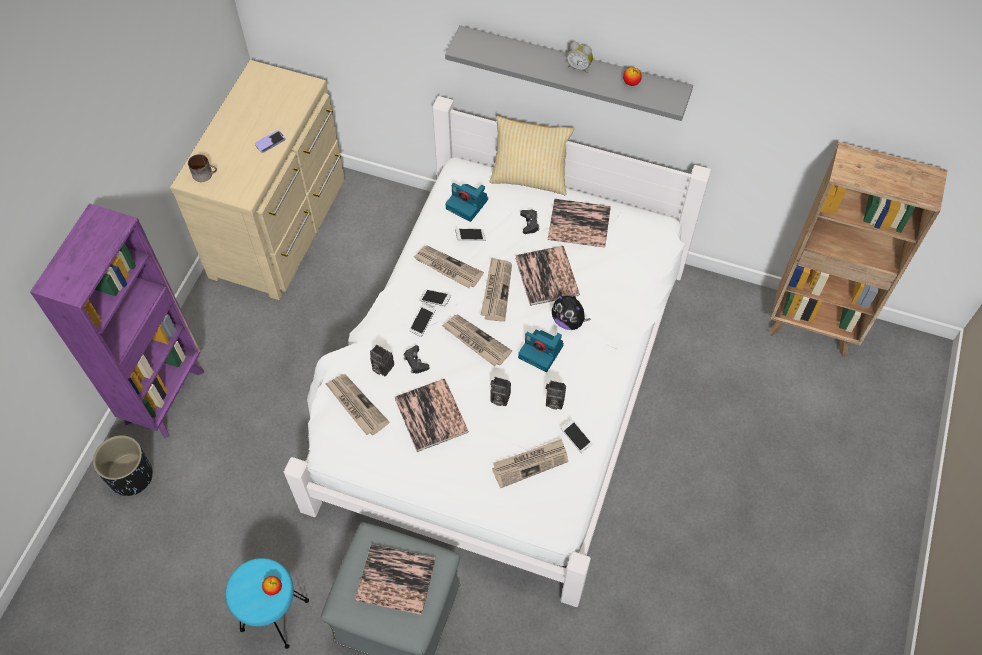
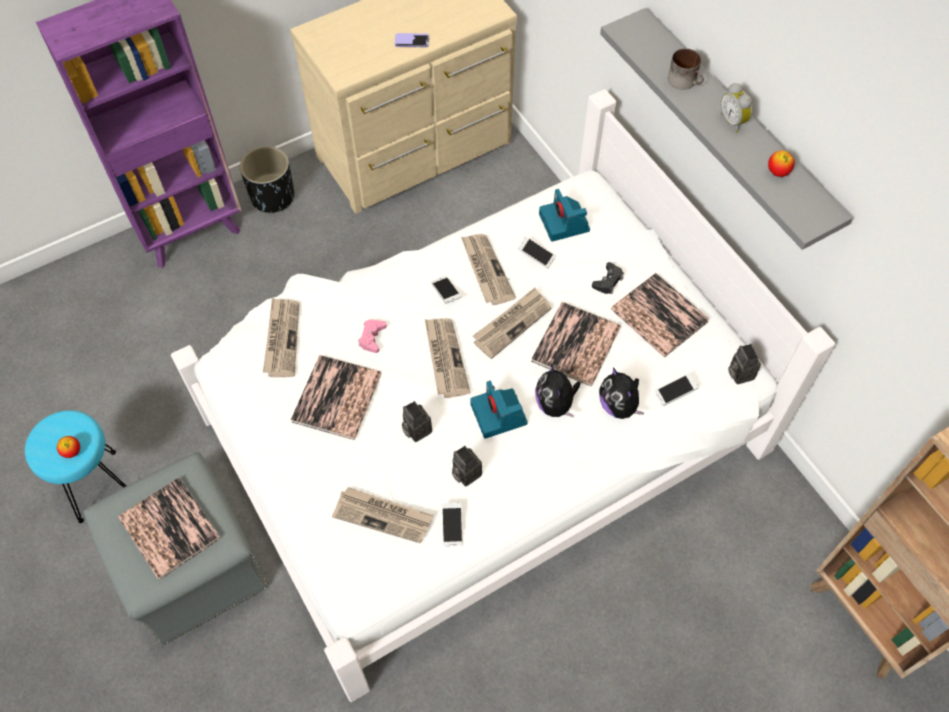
camera: 40 degrees right, 0 degrees up
black planter [93,435,153,496] -> black planter moved to [240,146,294,213]
mug [188,154,217,182] -> mug moved to [668,48,704,90]
camera [370,345,394,376] -> camera moved to [728,344,761,384]
black game controller [404,345,429,374] -> pink game controller [358,319,387,353]
phone [409,304,435,337] -> phone moved to [655,373,699,406]
pillow [490,116,575,195] -> none
none -> plush toy [599,367,644,419]

